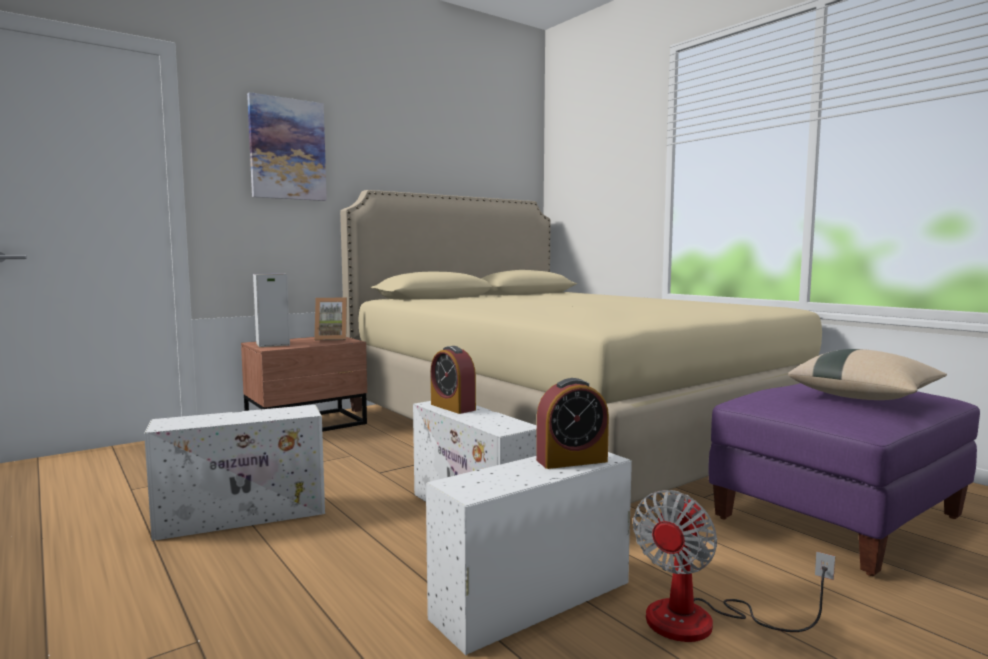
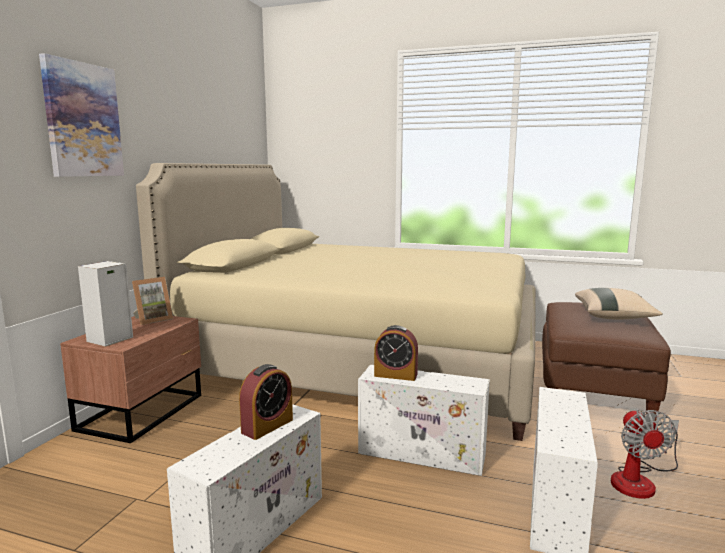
camera: 35 degrees left, 5 degrees up
alarm clock [536,378,609,469] -> alarm clock moved to [239,364,293,440]
purple ottoman [708,383,980,576] -> brown ottoman [542,302,671,421]

